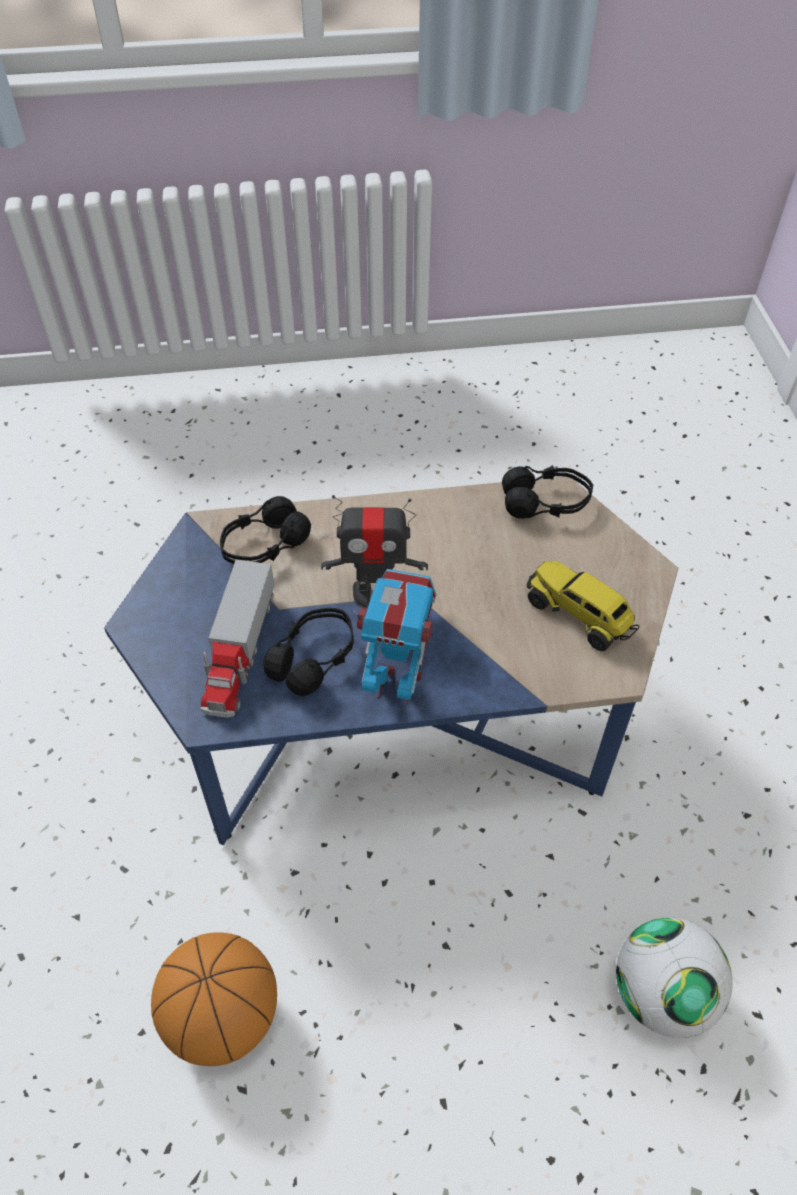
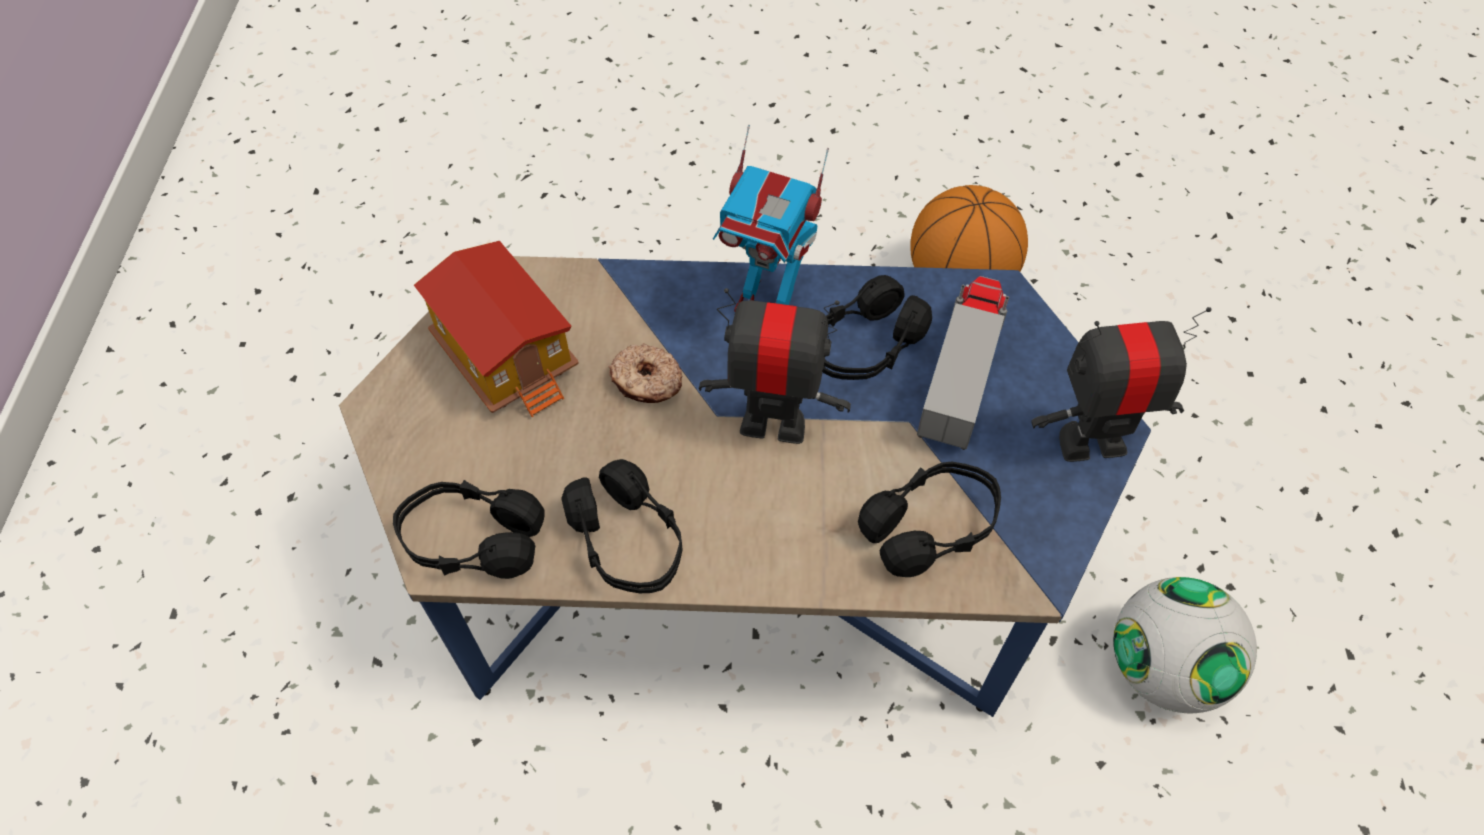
camera: 170 degrees left, 5 degrees up
toy truck [527,561,640,651] -> toy house [414,241,578,417]
football [616,917,733,1038] -> football moved to [1113,577,1257,713]
none -> black headphones [561,459,683,593]
none -> donut [608,343,682,403]
none -> toy robot [1031,307,1211,462]

